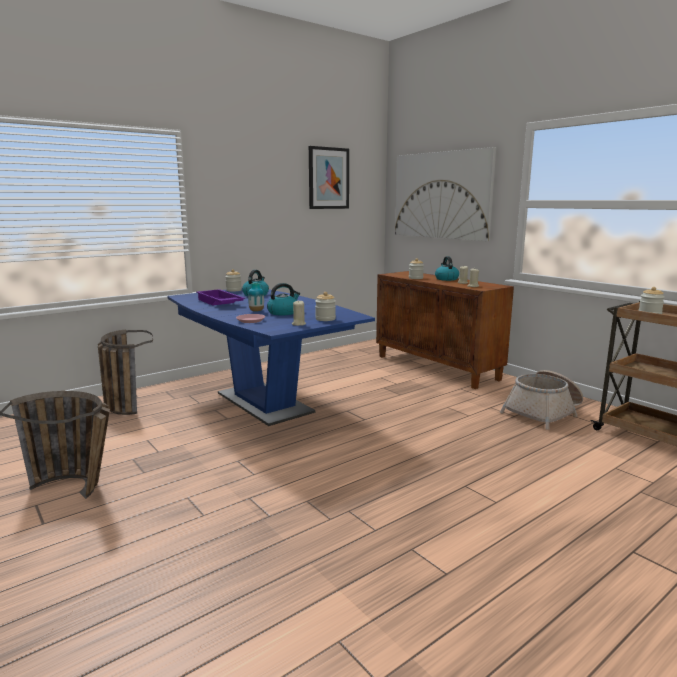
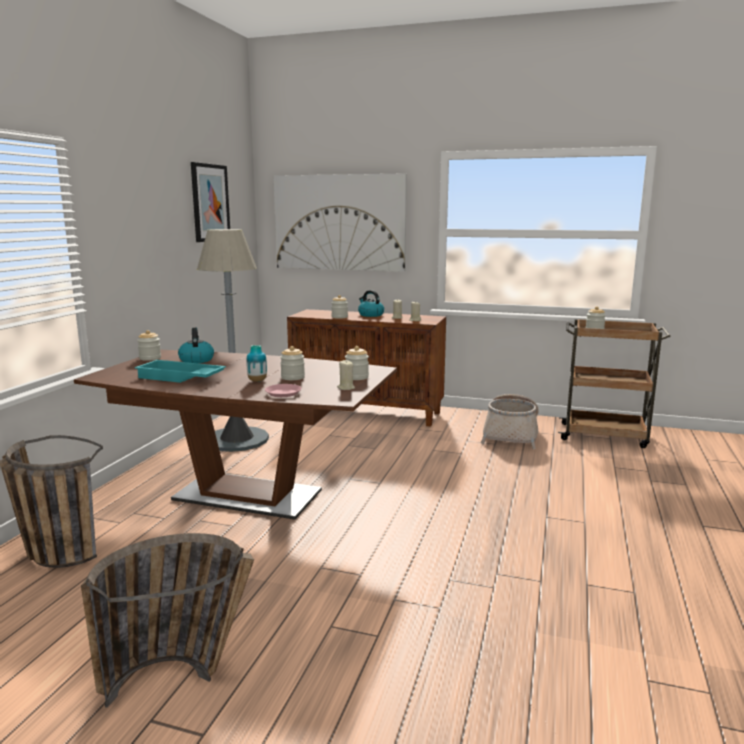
camera: 35 degrees left, 0 degrees up
blue dining table [167,289,375,426] -> brown dining table [74,350,397,519]
purple tray [196,289,245,306] -> turquoise tray [135,360,226,383]
kettle [267,283,300,316] -> jar [280,346,305,380]
none -> grey floor lamp [197,229,269,452]

